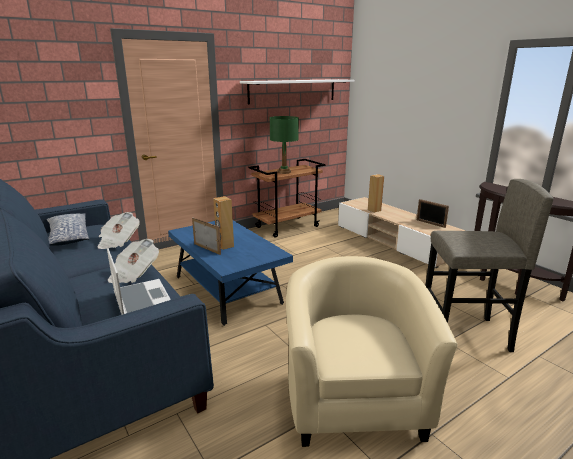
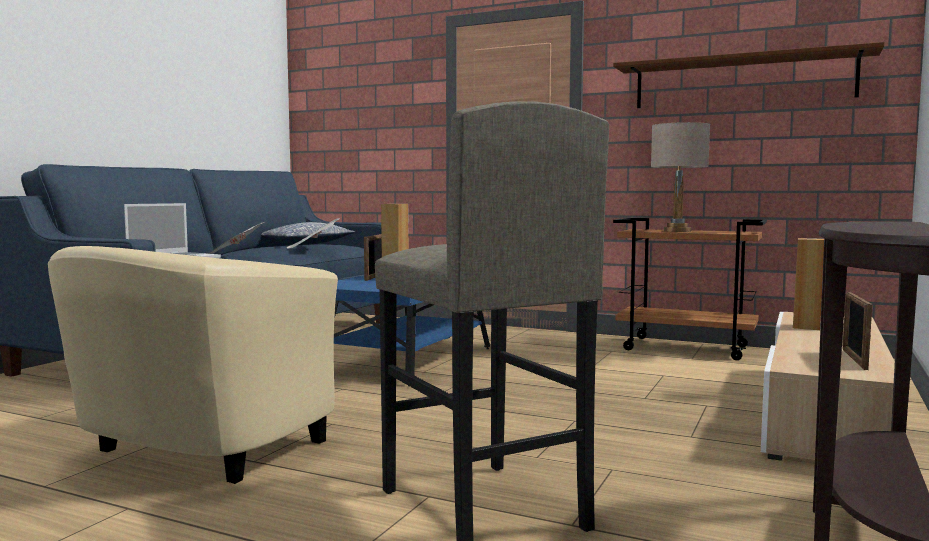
camera: 60 degrees right, 15 degrees down
white shelf [240,79,354,104] -> brown shelf [613,42,884,108]
green table lamp [270,116,299,174] -> beige table lamp [651,122,710,232]
beige armchair [286,256,457,447] -> beige armchair turned 150 degrees clockwise [48,246,338,484]

